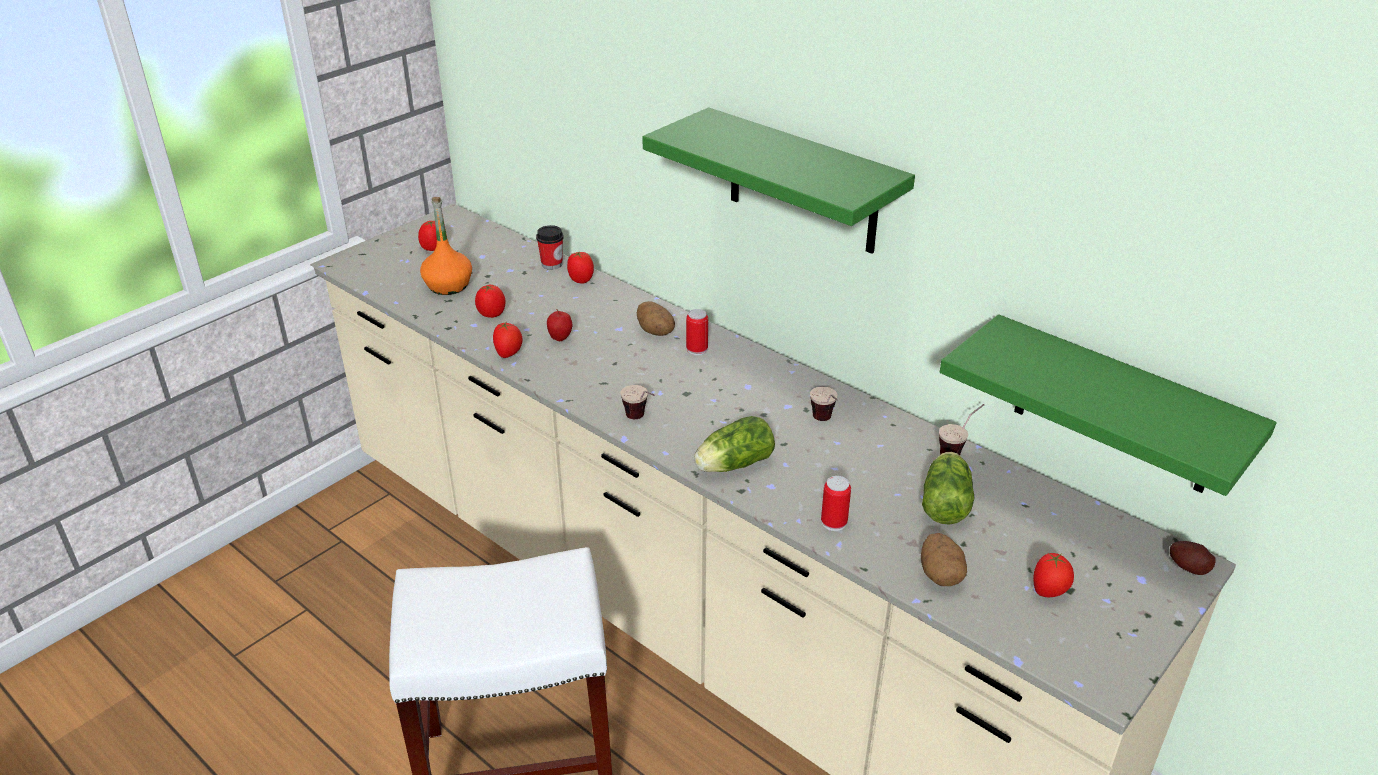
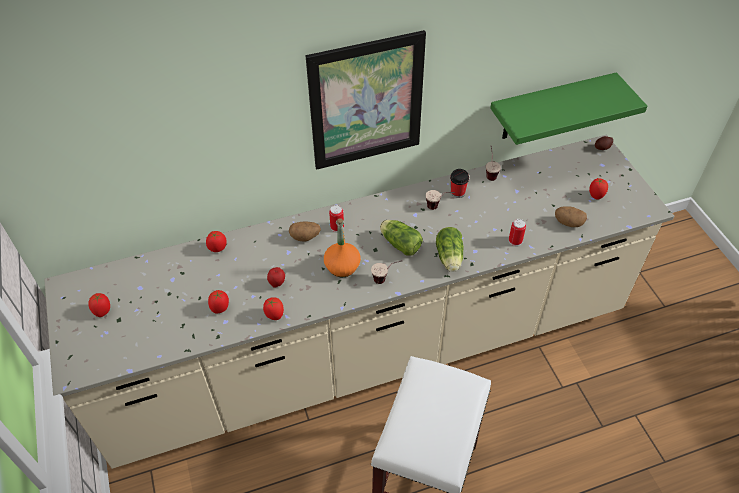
camera: 60 degrees left, 15 degrees up
orange bottle [420,197,472,295] -> orange bottle moved to [324,218,361,277]
cup [536,225,564,270] -> cup moved to [450,169,469,198]
green shelf [642,107,915,254] -> picture [306,30,426,170]
lettuce [922,452,974,525] -> lettuce moved to [380,220,423,256]

